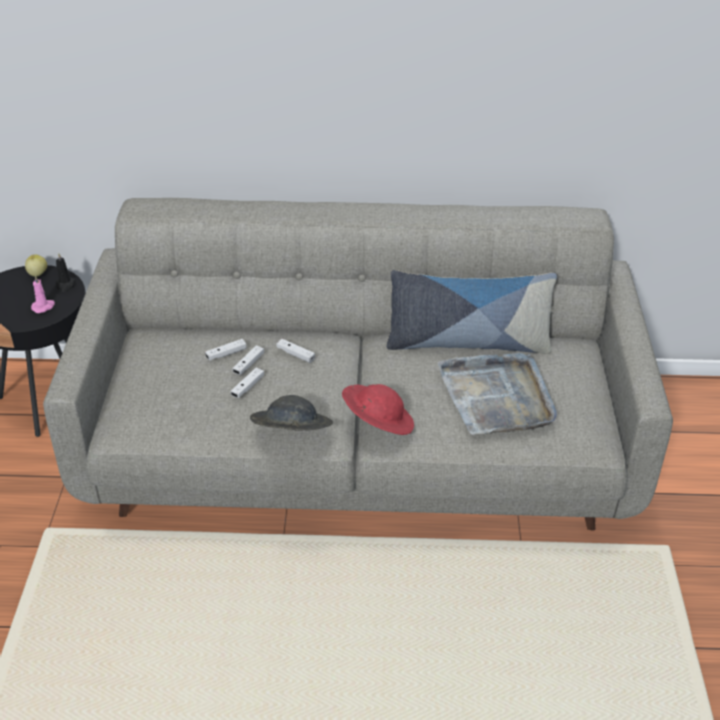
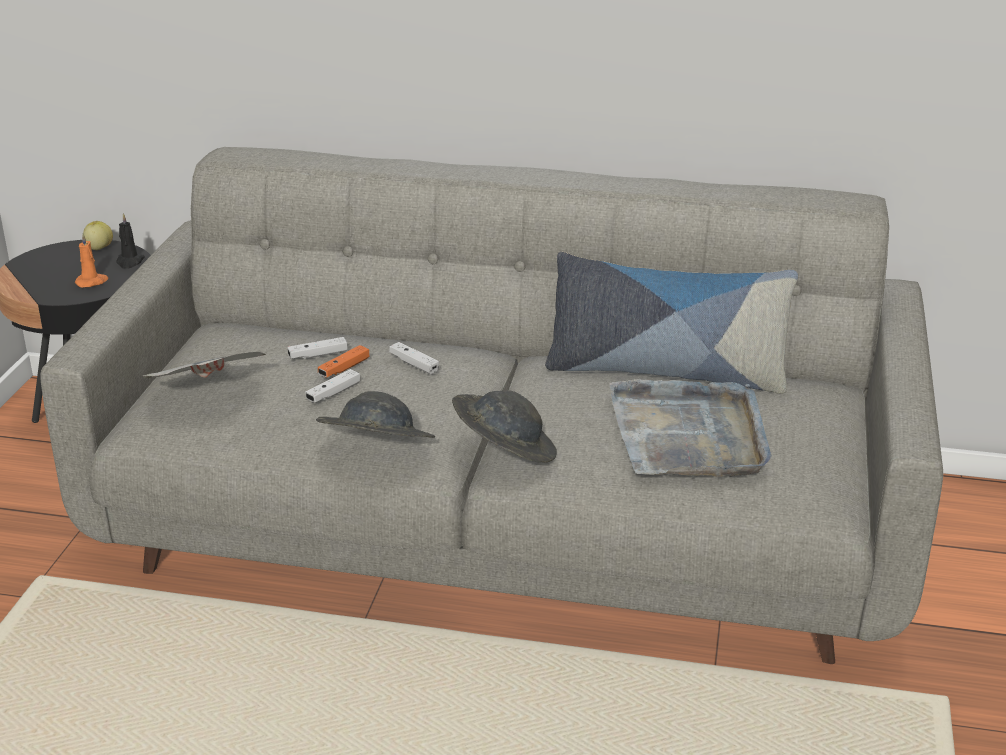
camera: 10 degrees right, 10 degrees down
pink candle [31,275,55,313] -> orange candle [75,233,108,288]
white game controller [232,345,264,375] -> orange game controller [318,345,369,378]
red hat [342,384,414,435] -> grey hat [452,390,557,463]
none -> newspaper [143,352,266,378]

